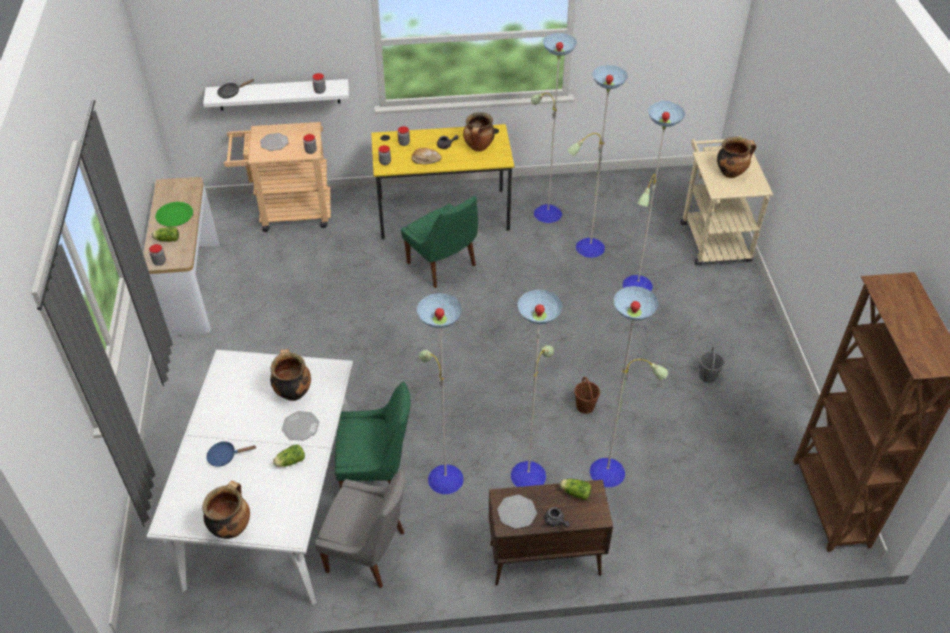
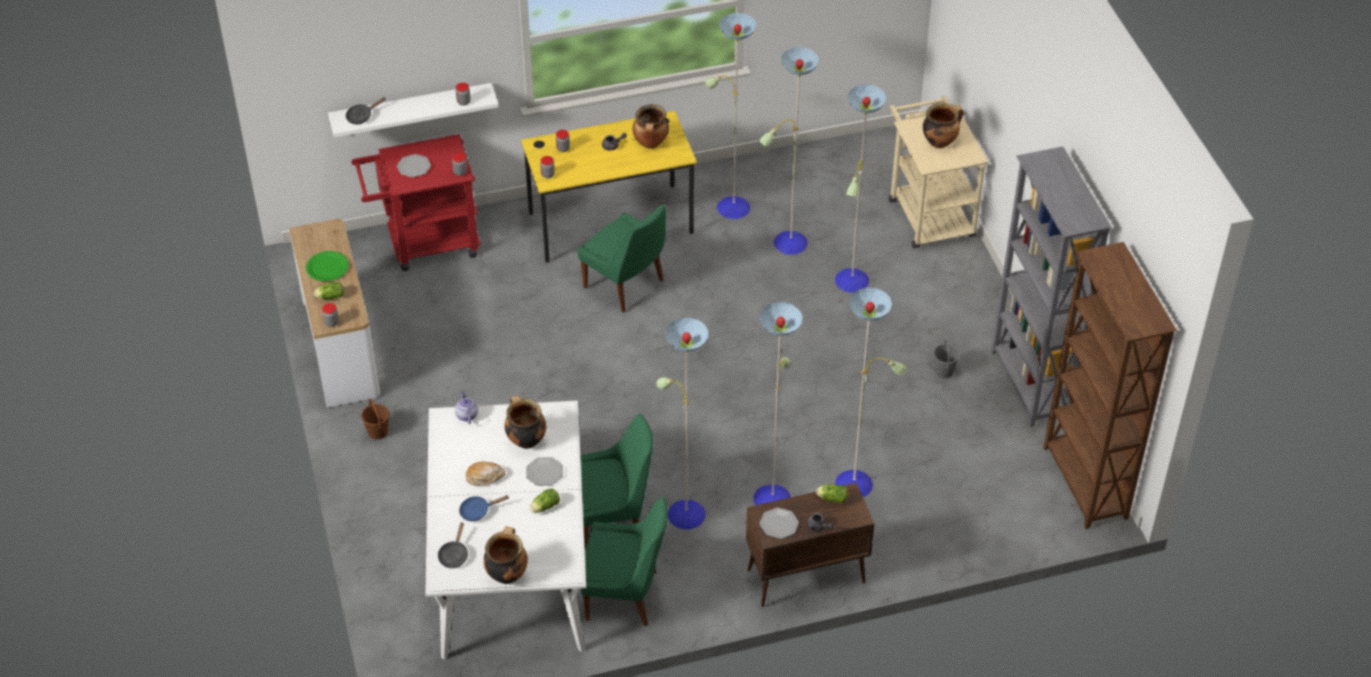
camera: 10 degrees left, 0 degrees up
beige cart [224,122,331,232] -> red cart [351,134,481,271]
grey chair [315,469,405,588] -> green chair [581,497,668,626]
bread [412,148,441,164] -> bread moved to [466,462,505,486]
brown bucket [574,377,600,414] -> brown bucket moved to [361,399,389,439]
none -> black frying pan [438,522,468,568]
none -> teapot [455,391,478,424]
none -> grey bookcase [991,146,1112,427]

